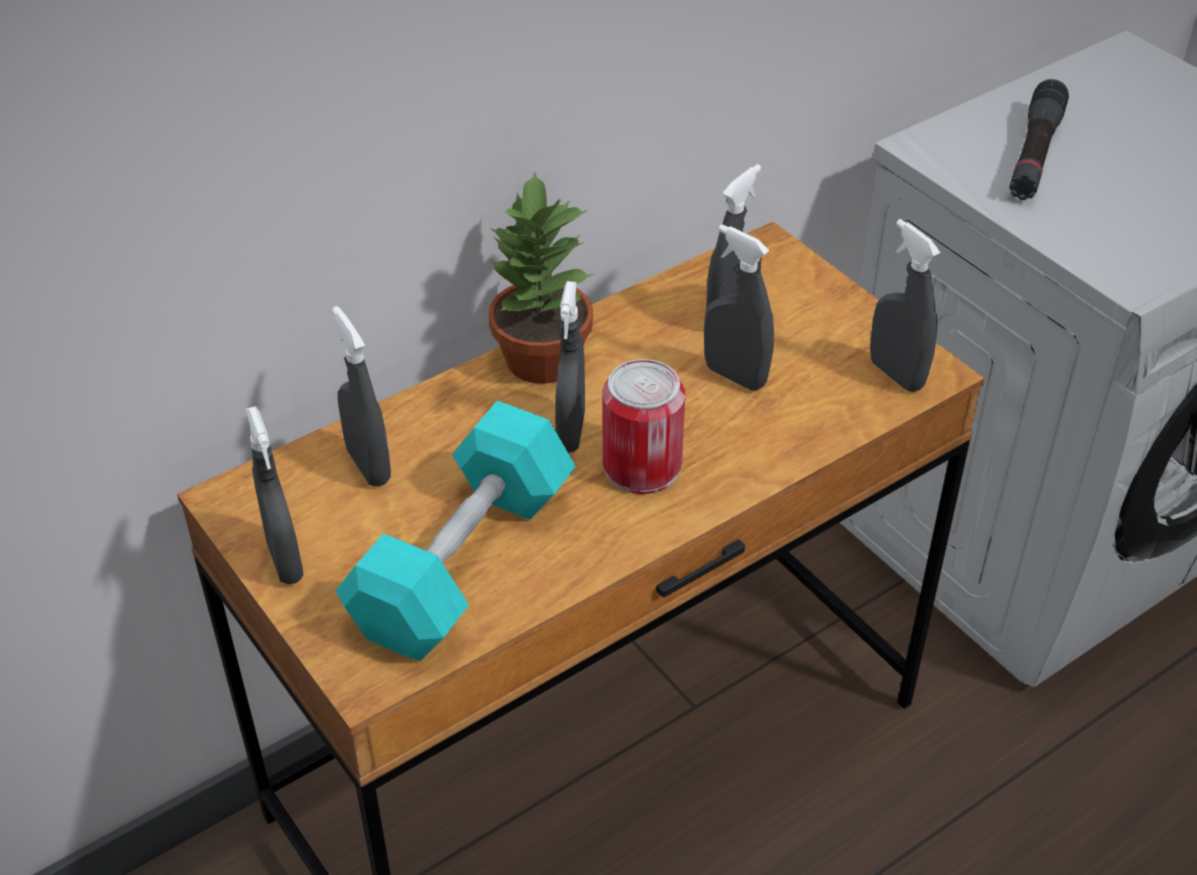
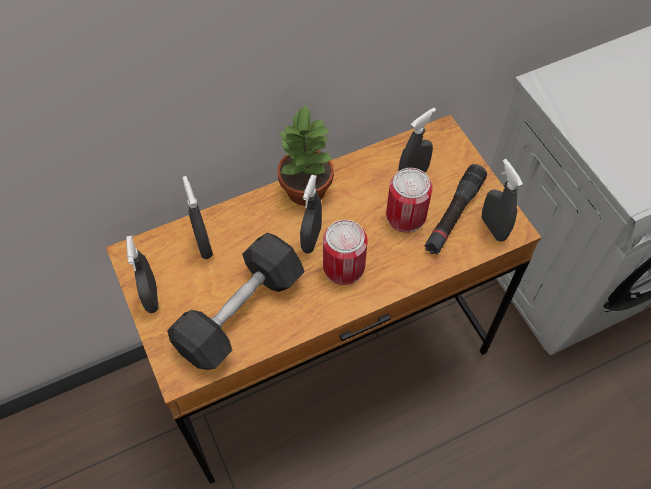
camera: 10 degrees right, 15 degrees up
turquoise dumbbell [335,400,576,661] -> grey dumbbell [167,233,305,370]
grey spray bottle [704,224,774,391] -> can [386,168,432,233]
black flashlight [1009,79,1069,200] -> black flashlight moved to [424,164,487,255]

